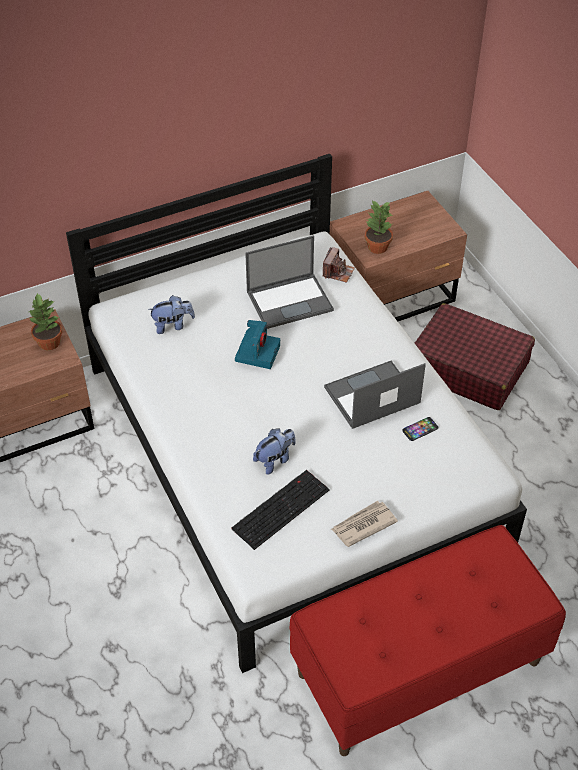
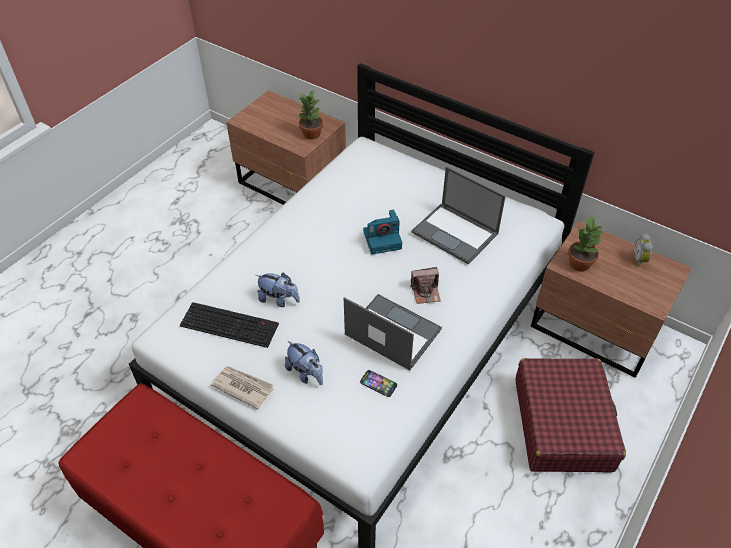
camera: 60 degrees right, 0 degrees up
plush toy [148,295,195,334] -> plush toy moved to [285,341,323,385]
camera [323,247,355,283] -> camera moved to [410,267,441,304]
none -> alarm clock [634,233,653,267]

